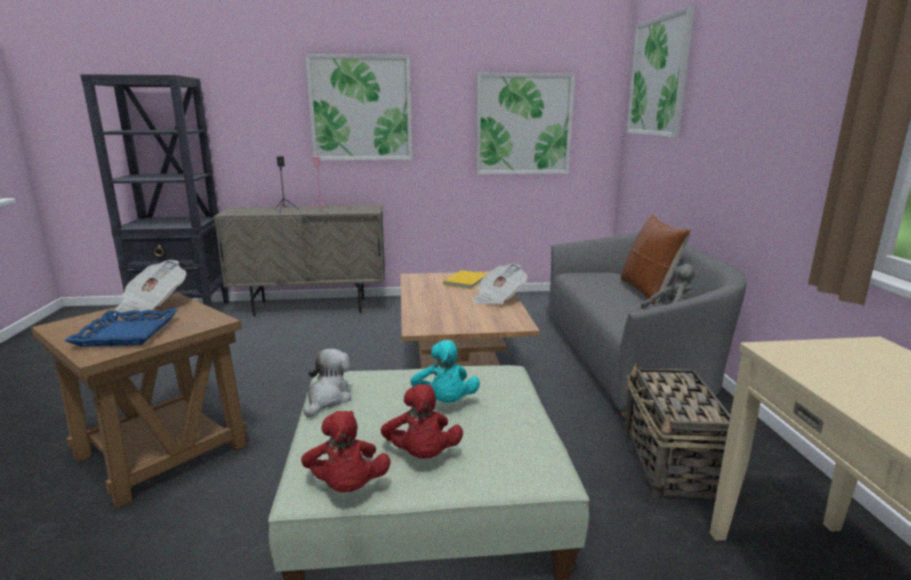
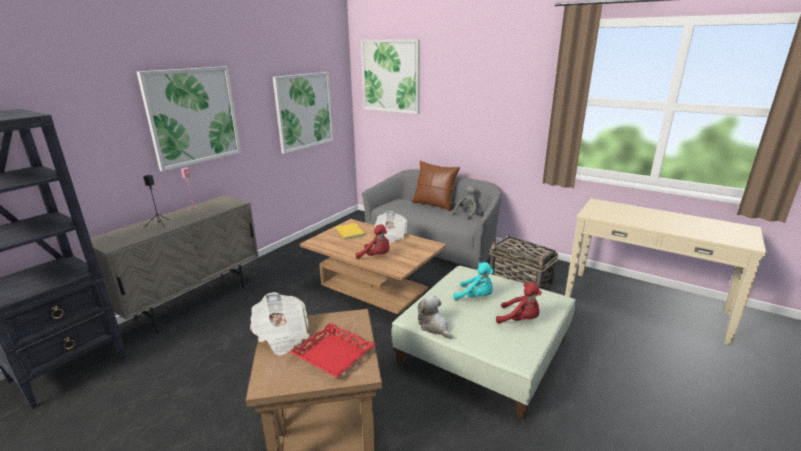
camera: 50 degrees left, 5 degrees up
blue tray [64,309,178,347] -> red tray [290,323,376,378]
red plush toy [301,411,390,492] -> red plush toy moved to [356,224,389,259]

